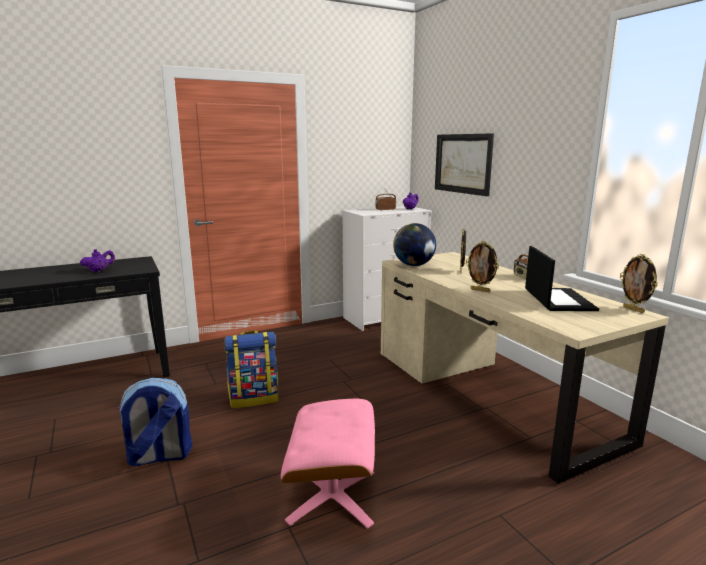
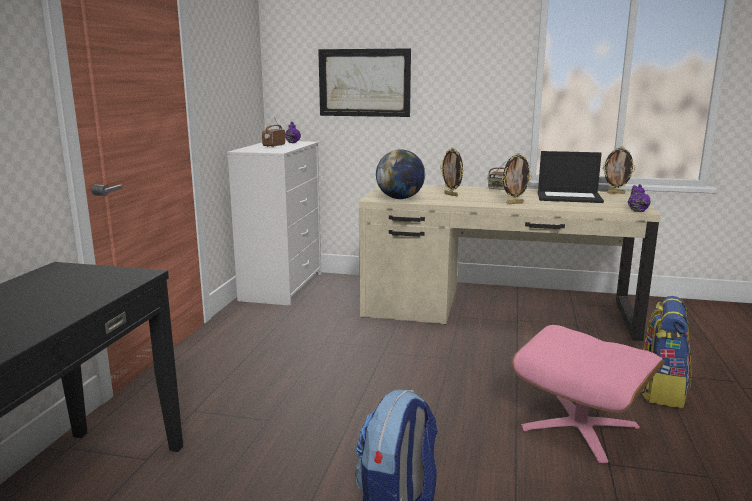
camera: 50 degrees left, 0 degrees up
purple teapot [80,249,115,272] -> purple teapot moved to [628,184,651,212]
backpack [224,331,278,408] -> backpack moved to [641,296,691,408]
laptop [525,246,599,311] -> laptop turned 150 degrees clockwise [538,151,604,203]

